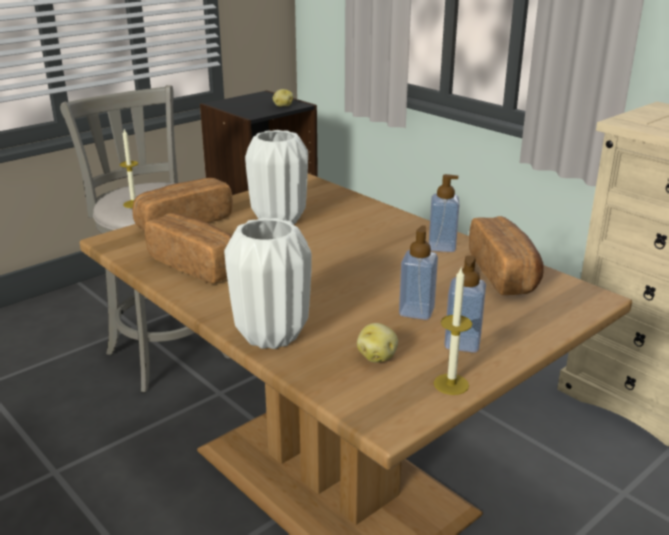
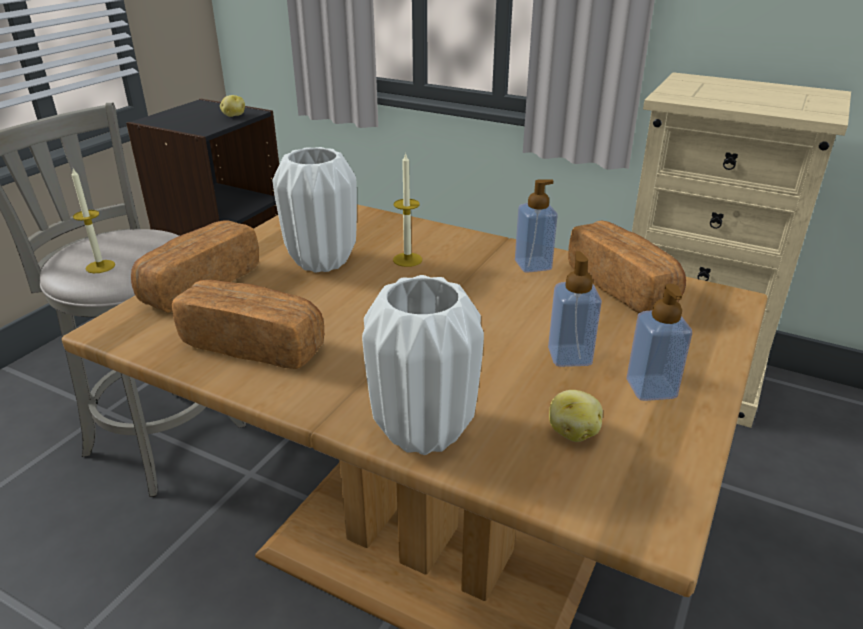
camera: 20 degrees left, 5 degrees up
candle [434,268,472,395] -> candle moved to [393,152,422,267]

